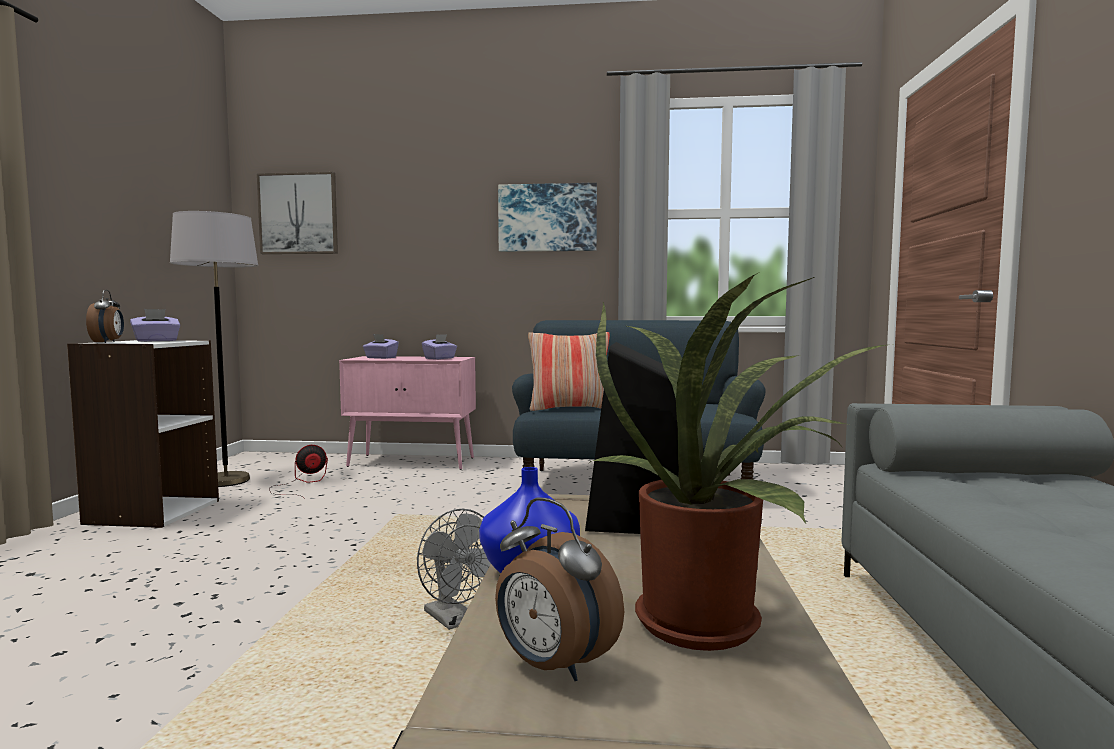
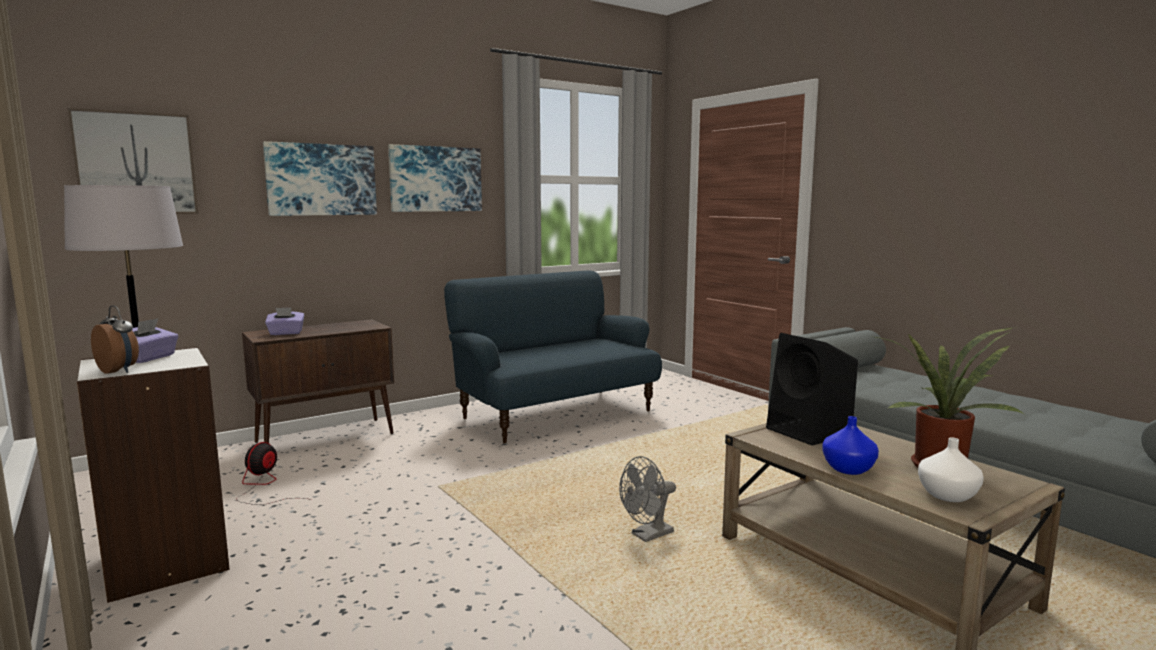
camera: 40 degrees left, 5 degrees up
pink cabinet [339,356,476,470] -> brown cabinet [242,319,394,443]
grey fan [417,509,491,630] -> grey fan turned 135 degrees clockwise [619,456,676,542]
purple tissue box [422,334,457,359] -> none
alarm clock [495,498,624,681] -> white vase [918,437,984,502]
pillow [528,332,610,411] -> none
none -> picture [263,141,377,216]

